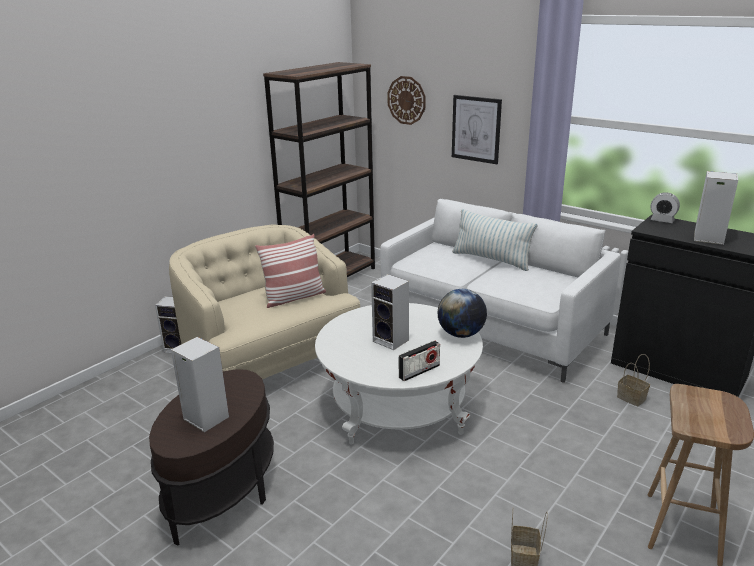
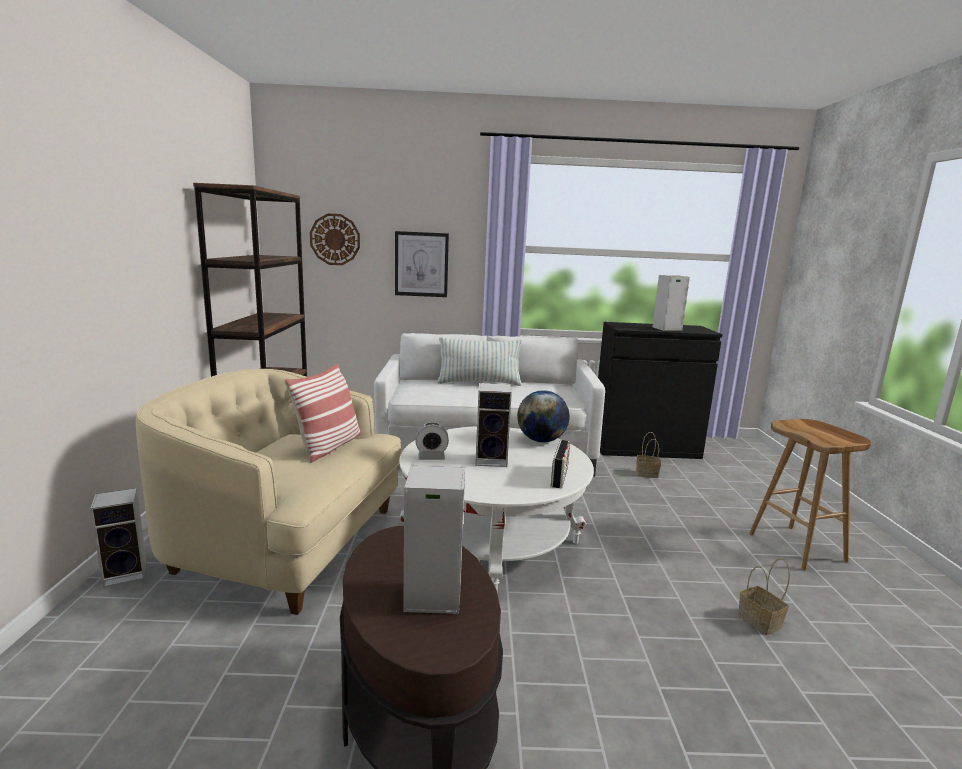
camera: 40 degrees left, 10 degrees down
alarm clock [651,192,680,223] -> alarm clock moved to [415,422,449,460]

